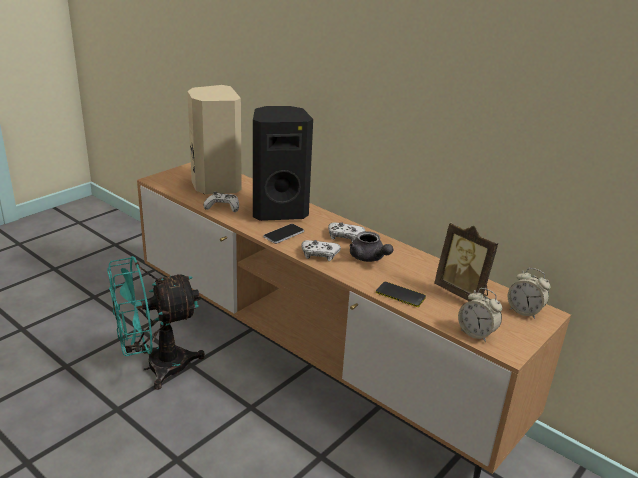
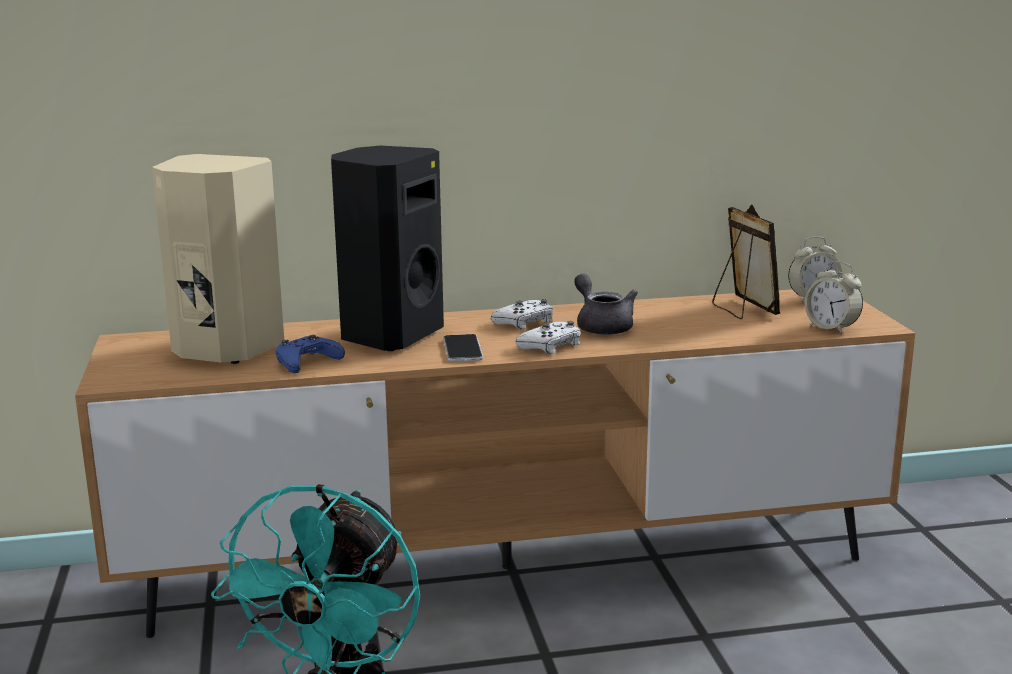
camera: 50 degrees left, 10 degrees down
white game controller [204,192,239,212] -> blue game controller [276,335,345,373]
grey teapot [350,231,393,262] -> grey teapot turned 120 degrees counterclockwise [574,274,638,335]
phone [376,282,426,307] -> none
picture frame [434,222,498,302] -> picture frame turned 105 degrees counterclockwise [712,204,780,319]
alarm clock [458,288,502,342] -> alarm clock turned 60 degrees clockwise [805,261,863,334]

